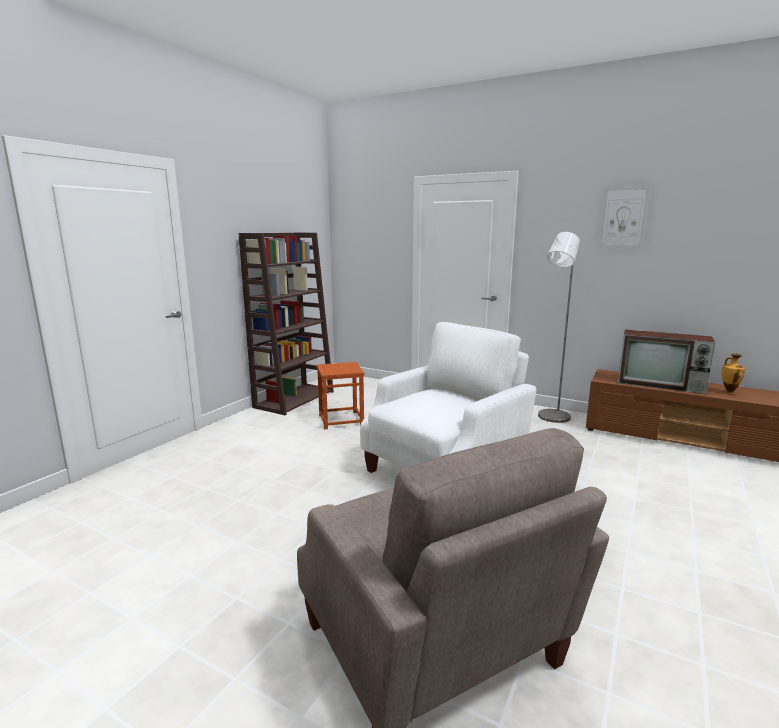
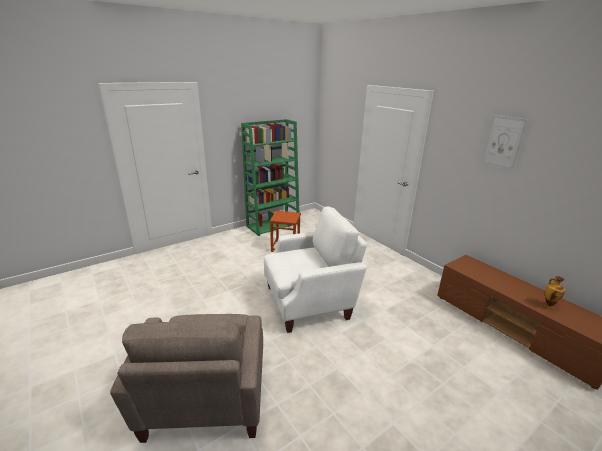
camera: 25 degrees right, 10 degrees up
brown bookcase [239,233,334,415] -> green bookcase [241,119,299,236]
grey floor lamp [538,232,580,423] -> none
television [618,330,715,394] -> none

